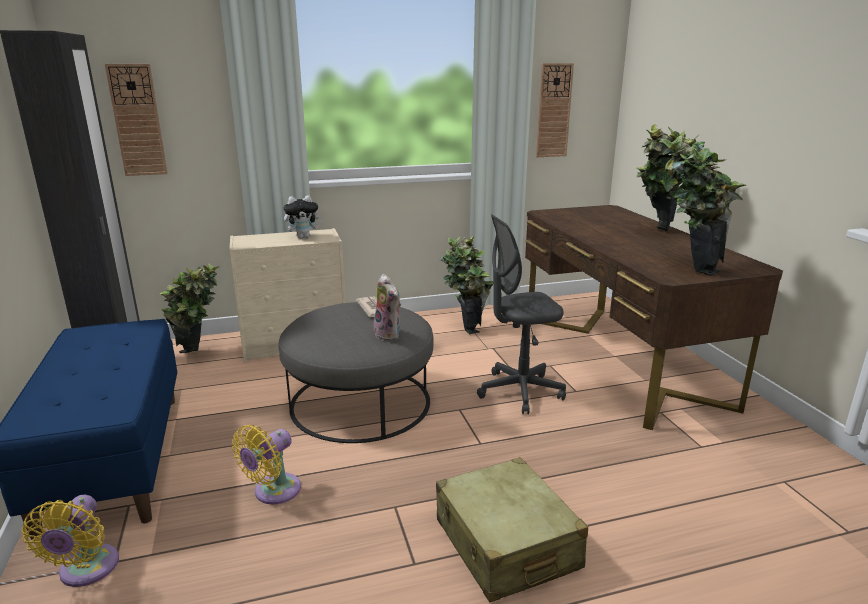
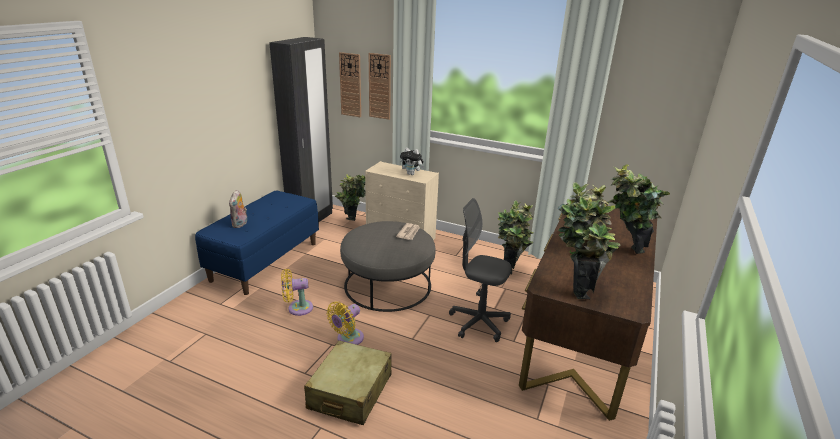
camera: 40 degrees right, 5 degrees up
yellow fan [22,495,119,587] -> yellow fan moved to [327,302,364,345]
plush toy [374,274,401,341] -> plush toy moved to [229,190,247,228]
wall clock [536,63,574,157] -> wall clock moved to [369,53,391,120]

